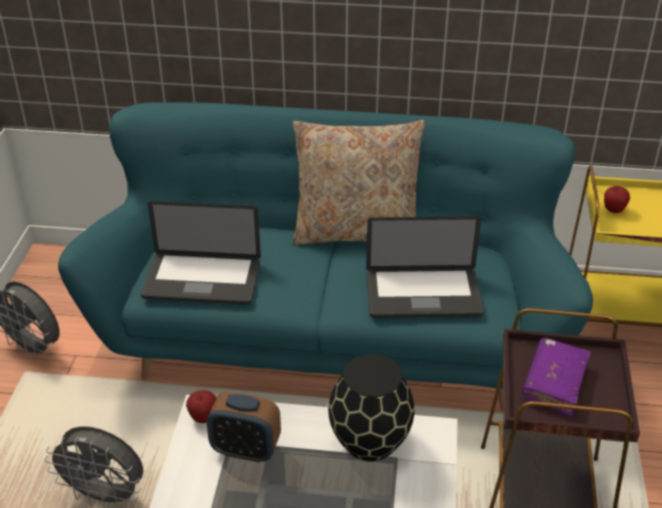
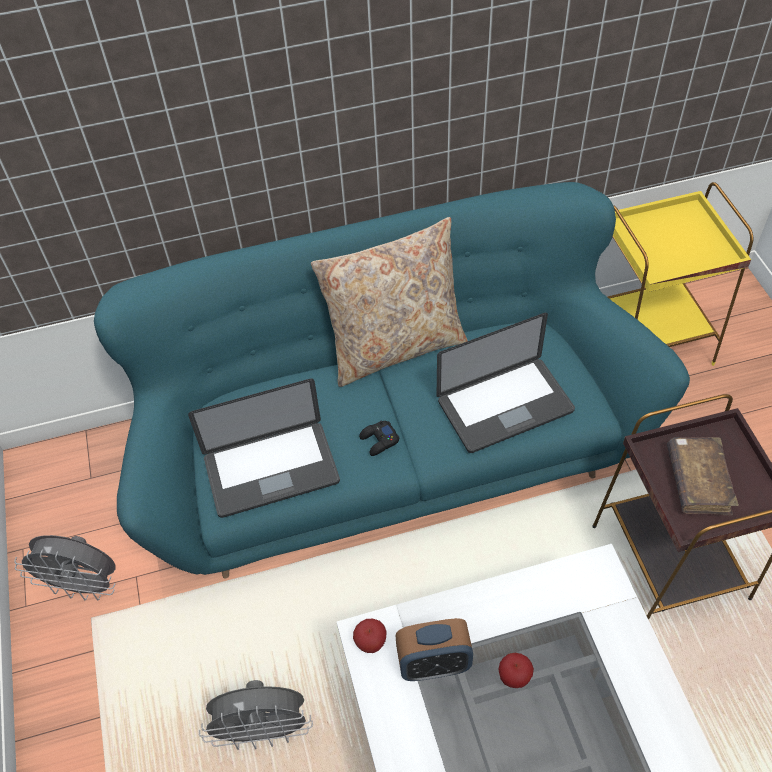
camera: 20 degrees left, 15 degrees up
black vase [328,354,414,462] -> none
purple book [522,338,591,416] -> brown book [667,437,739,515]
apple [604,186,630,213] -> apple moved to [498,653,534,688]
none -> black game controller [359,421,400,456]

